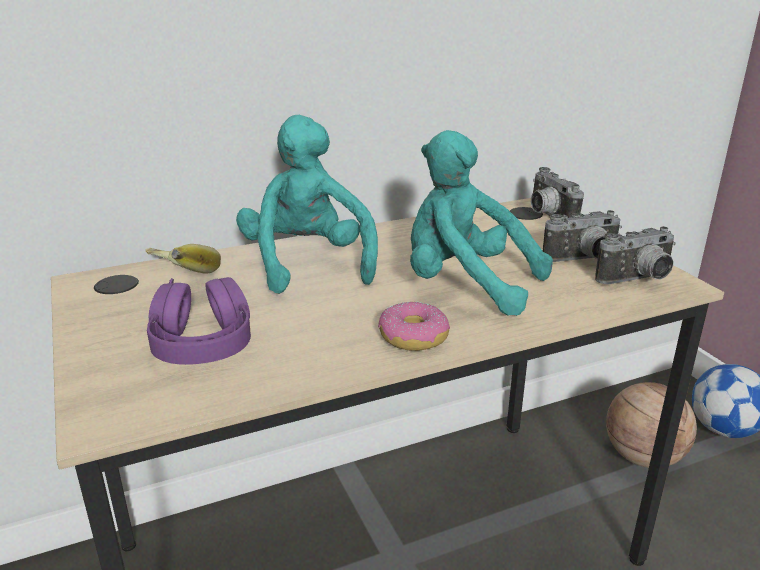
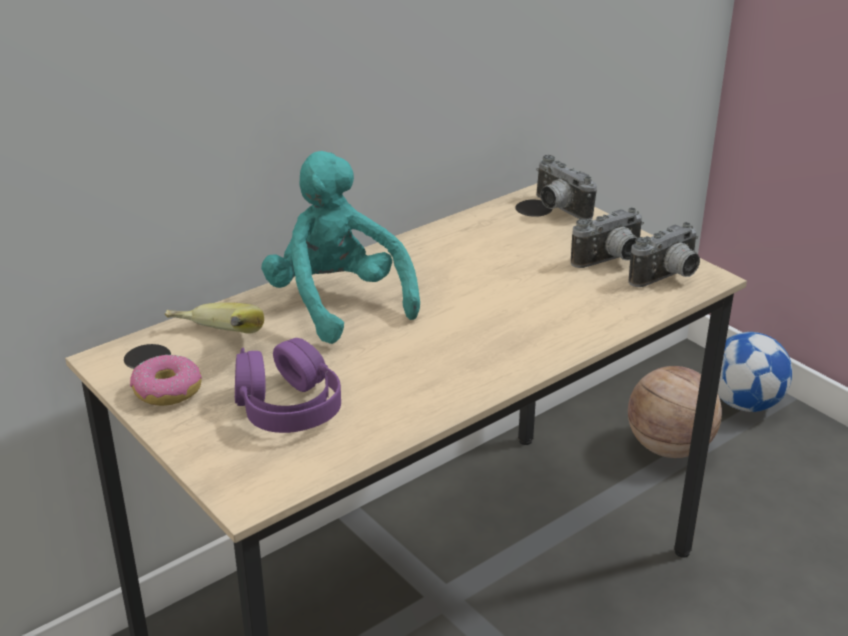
camera: 15 degrees left, 5 degrees up
donut [378,301,450,351] -> donut moved to [130,354,202,406]
turquoise plush toy [410,130,553,316] -> none

